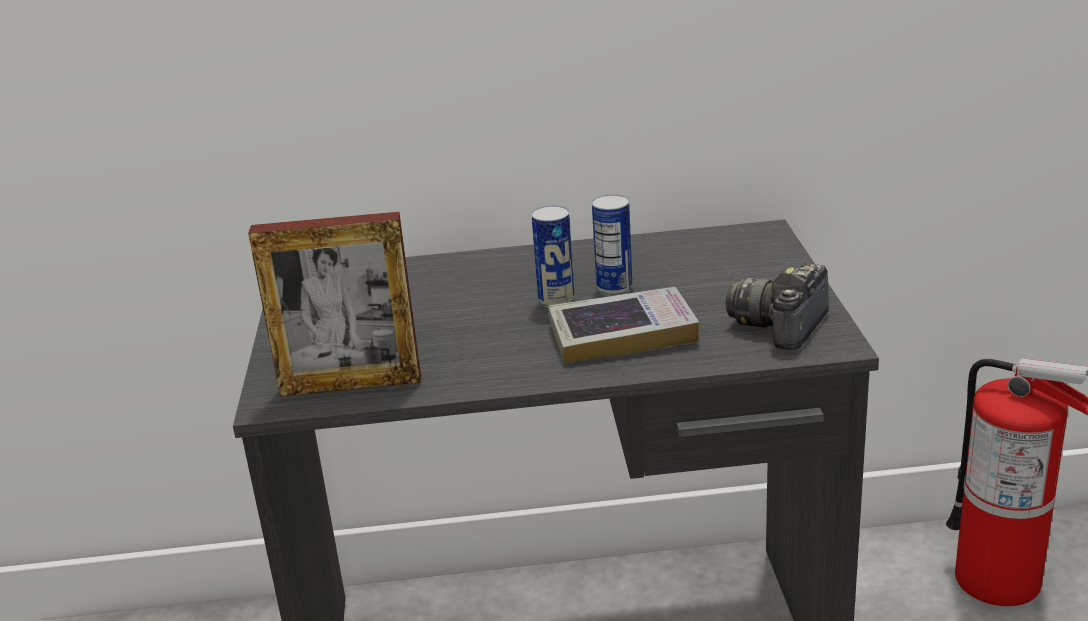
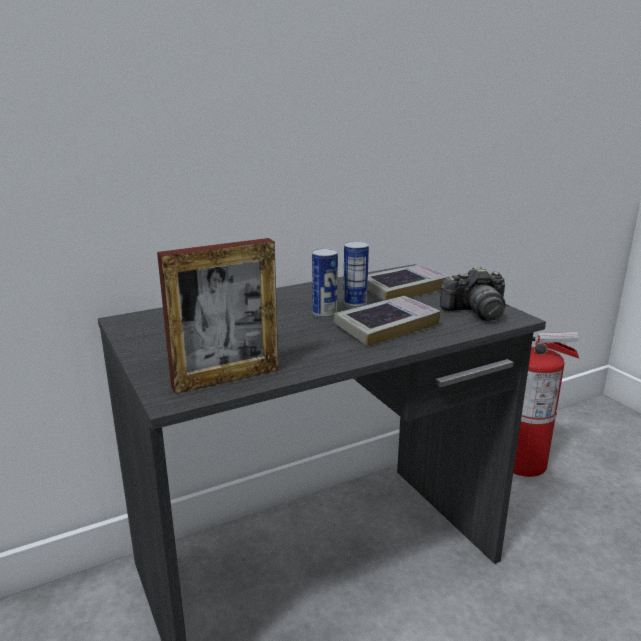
camera: 25 degrees left, 5 degrees down
camera [726,263,829,350] -> camera turned 105 degrees counterclockwise [440,267,505,321]
none -> book [368,264,450,301]

